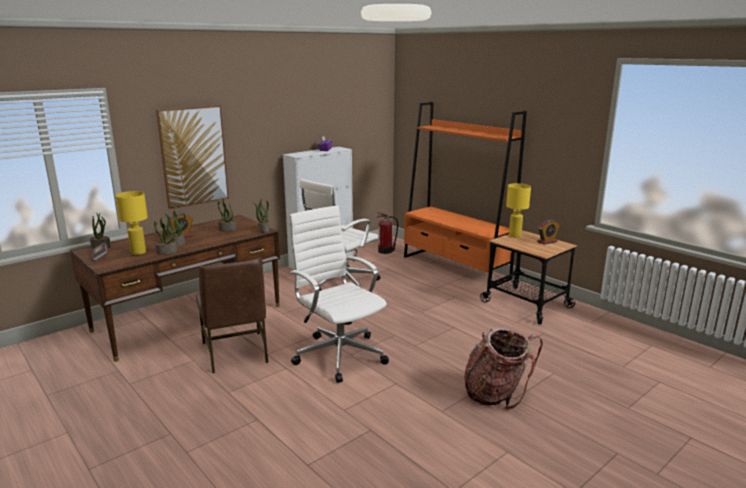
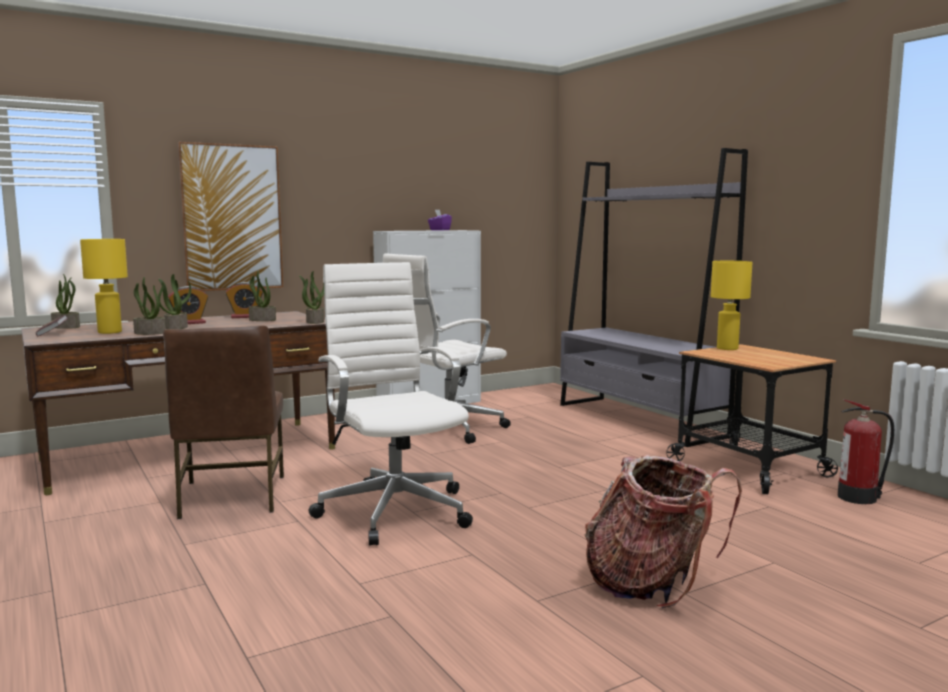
camera: 10 degrees right, 10 degrees down
fire extinguisher [376,212,398,254] -> fire extinguisher moved to [838,399,894,504]
orange bookcase [404,102,527,289] -> grey bookcase [560,148,748,447]
alarm clock [537,219,560,245] -> alarm clock moved to [226,282,263,318]

